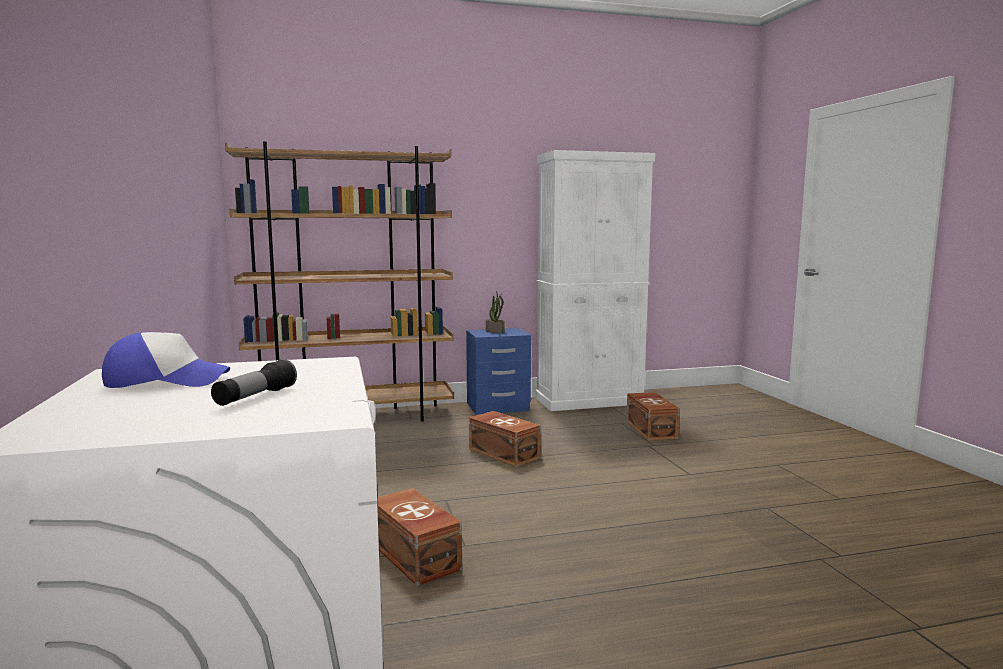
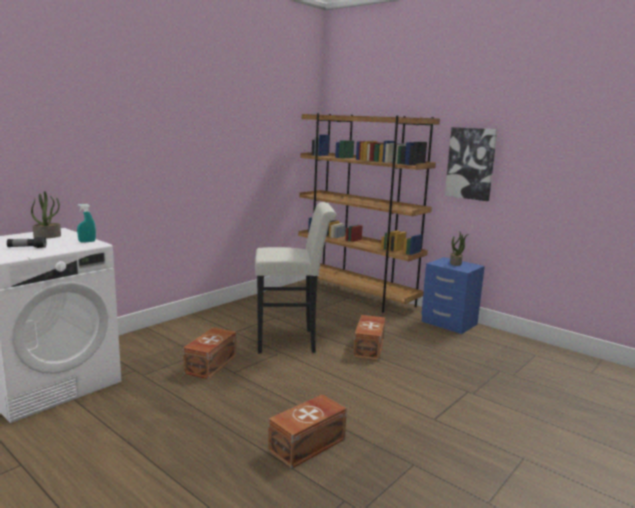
camera: 55 degrees right, 5 degrees up
cap [102,332,230,388] -> potted plant [31,191,61,239]
white cabinet [535,150,655,411] -> none
brown storage box [626,392,680,441] -> brown storage box moved to [268,394,347,469]
none -> turquoise spray bottle [77,204,96,242]
none -> white stool [255,202,337,354]
none -> picture [445,127,498,201]

